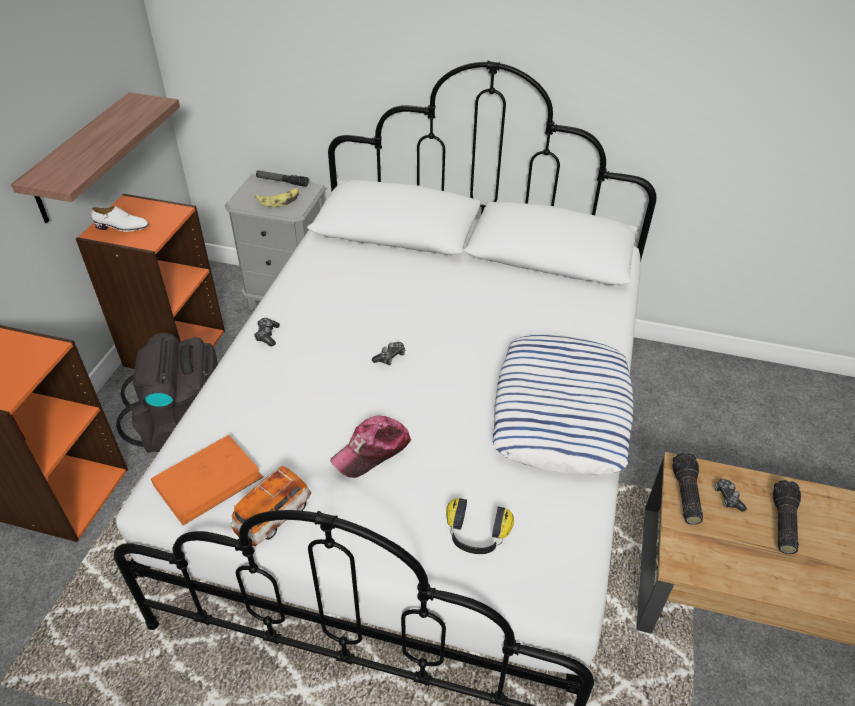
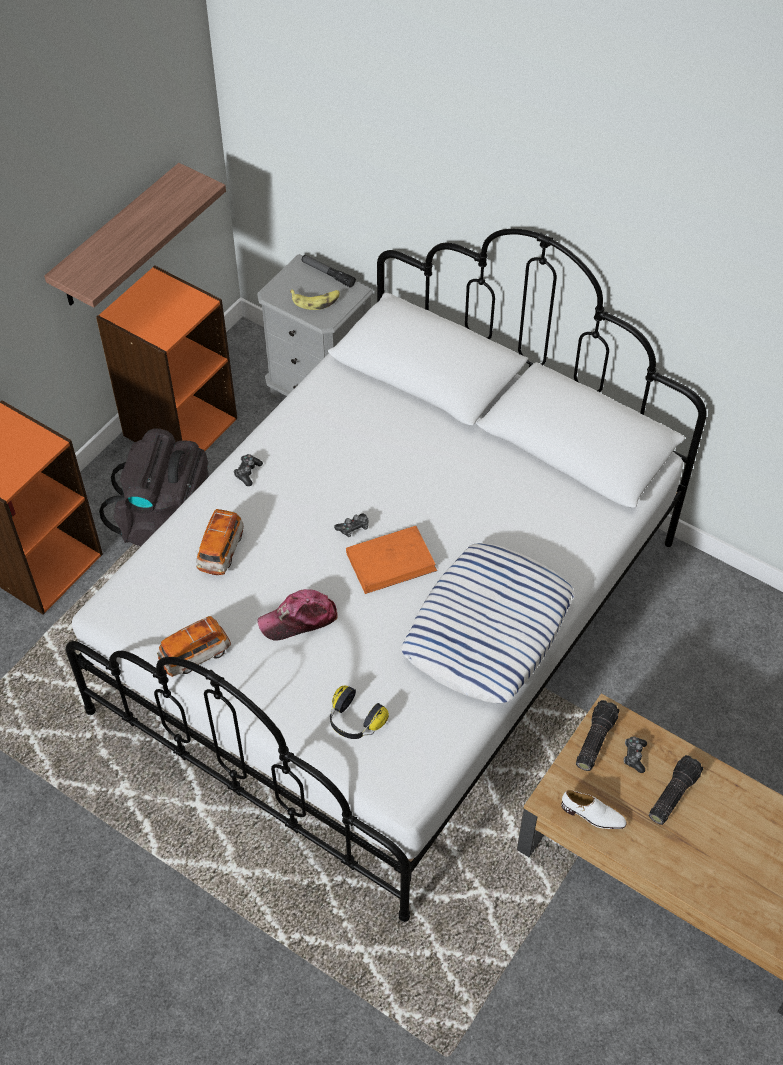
camera: 20 degrees right, 10 degrees up
white shoe [91,206,149,232] -> white shoe moved to [561,790,627,829]
orange book [151,435,263,526] -> orange book moved to [346,526,437,594]
none -> toy car [196,509,244,575]

